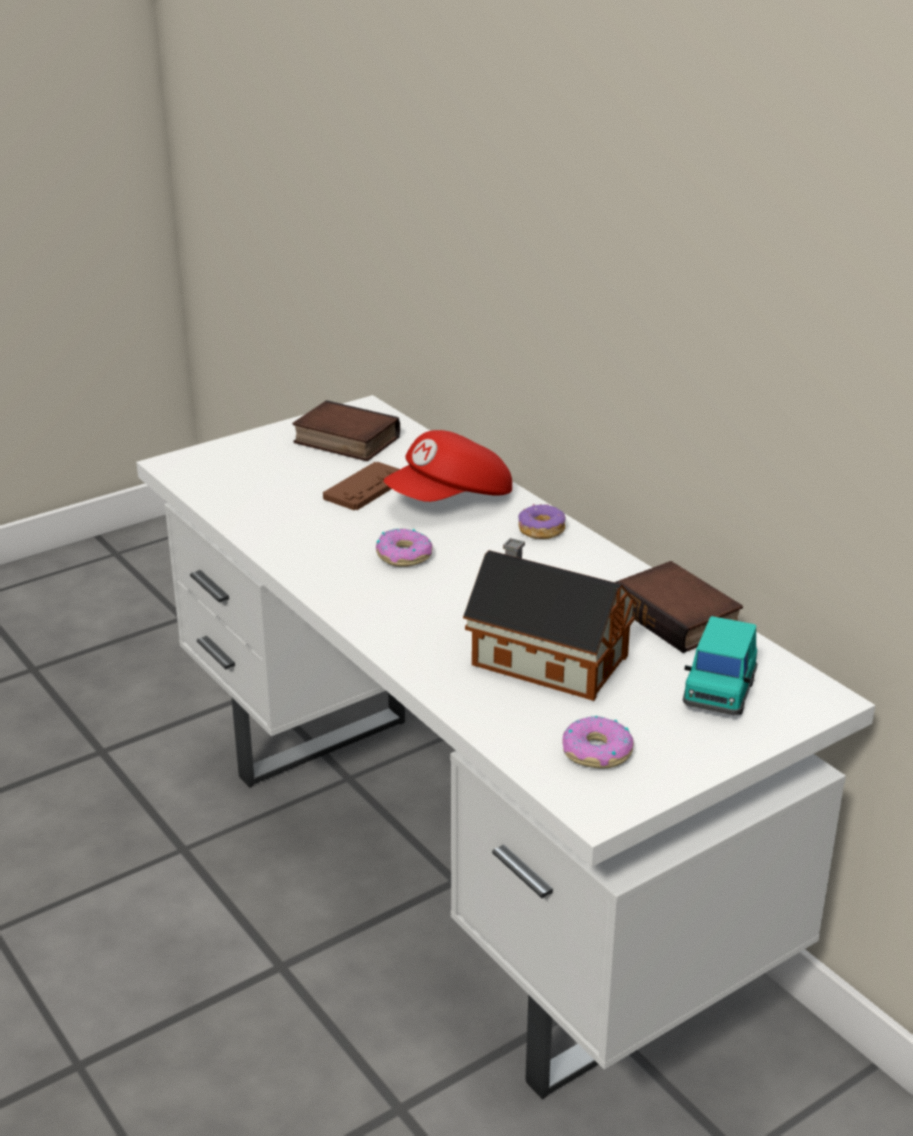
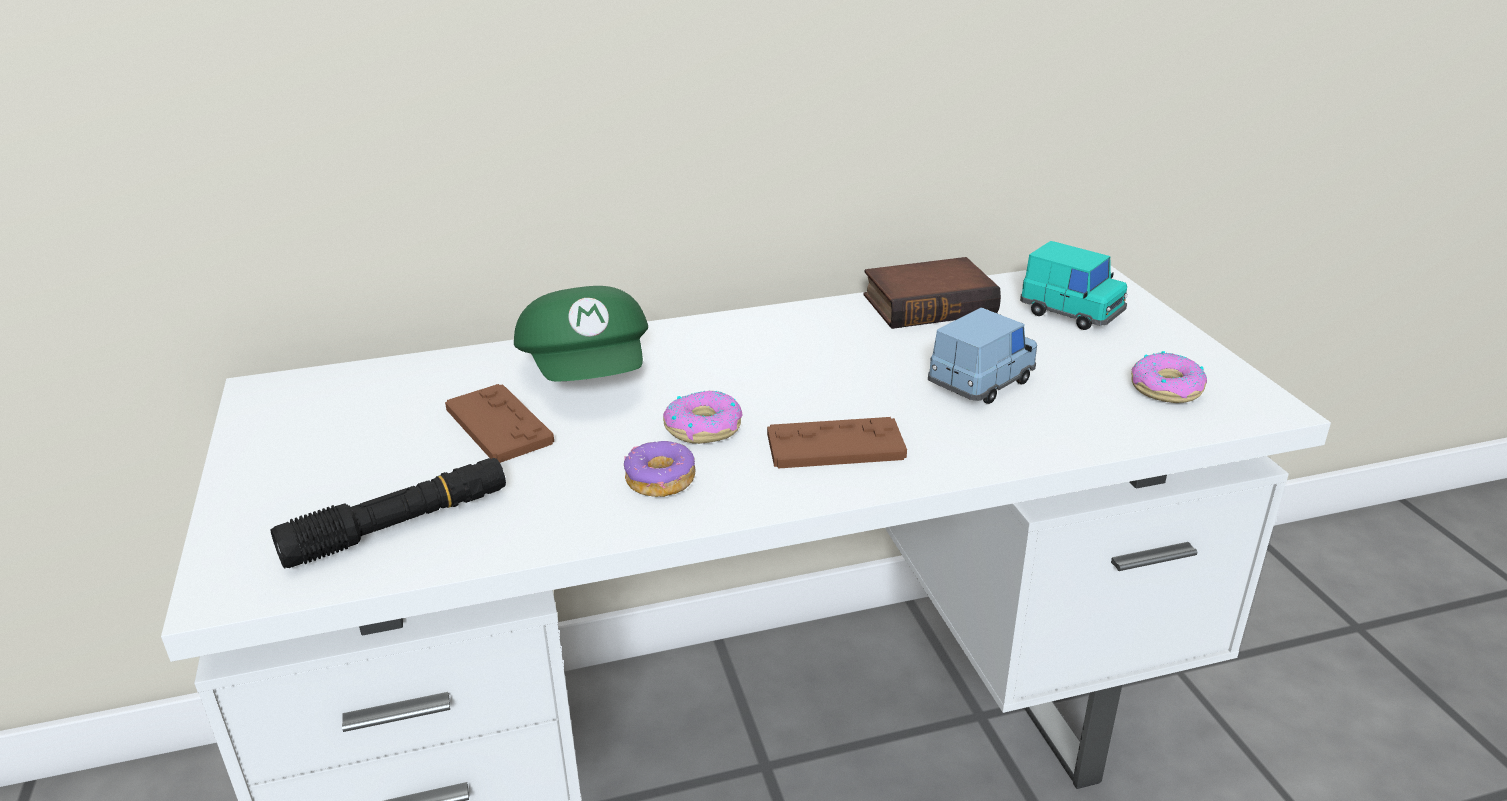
camera: 70 degrees left, 0 degrees up
book [292,400,400,461] -> none
red cap [384,430,512,502] -> green cap [514,286,648,381]
toy house [463,538,637,701] -> blue toy car [928,308,1037,404]
donut [518,504,566,539] -> donut moved to [623,441,695,497]
none -> black flashlight [270,458,506,568]
none -> brown game controller [767,417,907,469]

